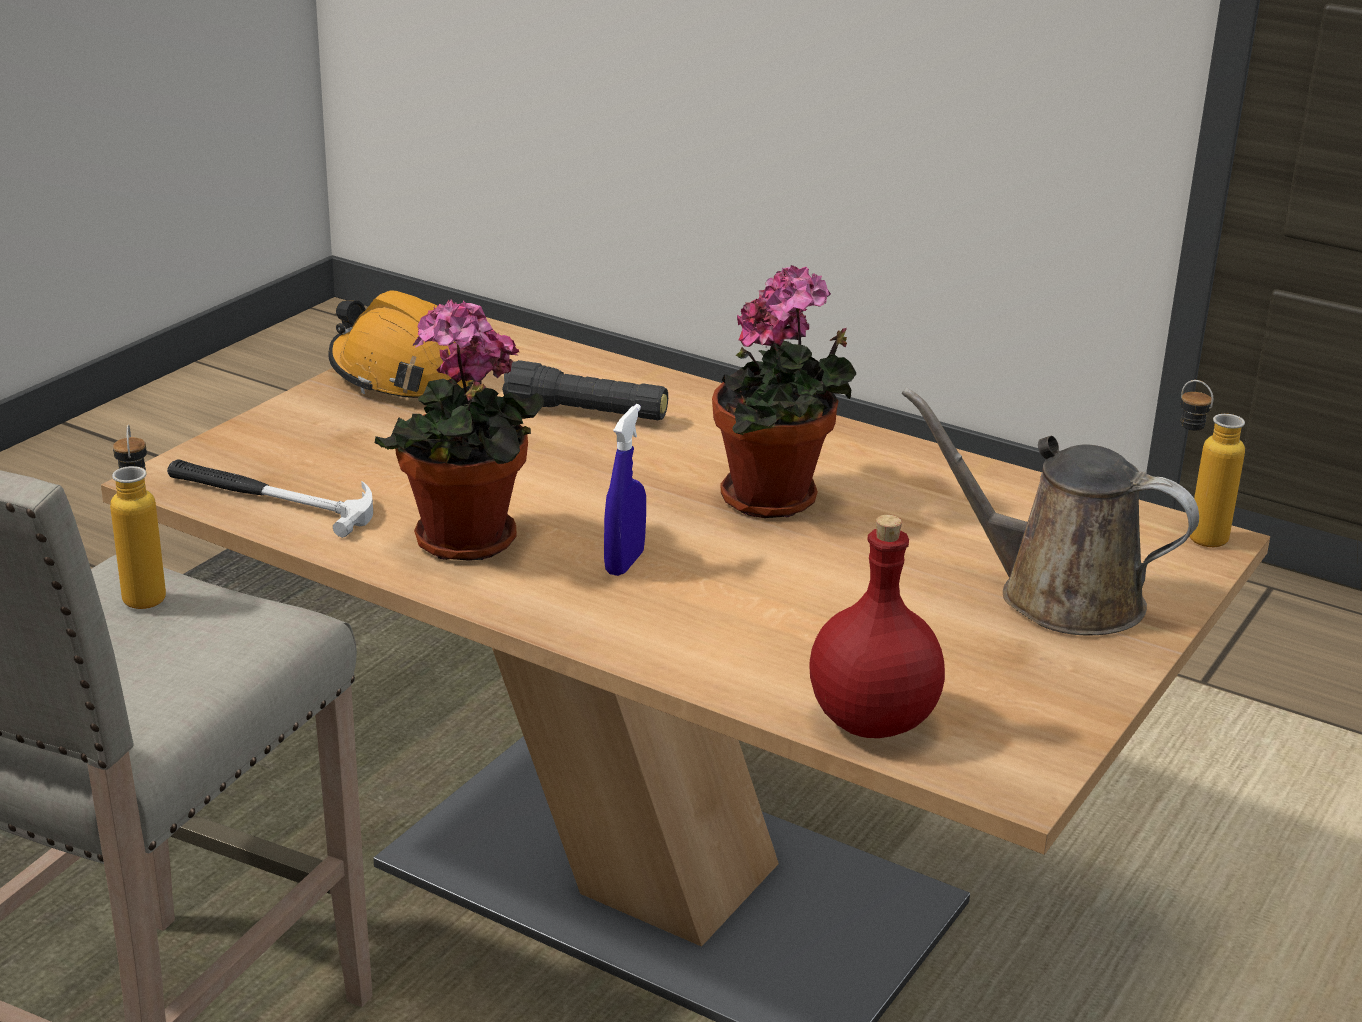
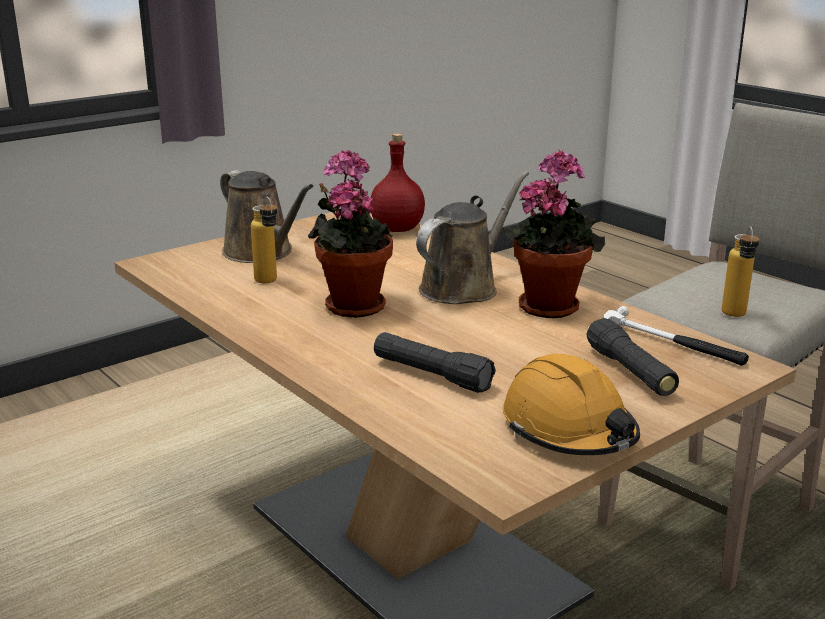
camera: 160 degrees left, 5 degrees down
blue spray bottle [604,404,646,576] -> brown watering can [416,171,529,304]
bottle [1181,380,1245,547] -> bottle moved to [251,196,277,283]
none -> black flashlight [587,318,679,396]

